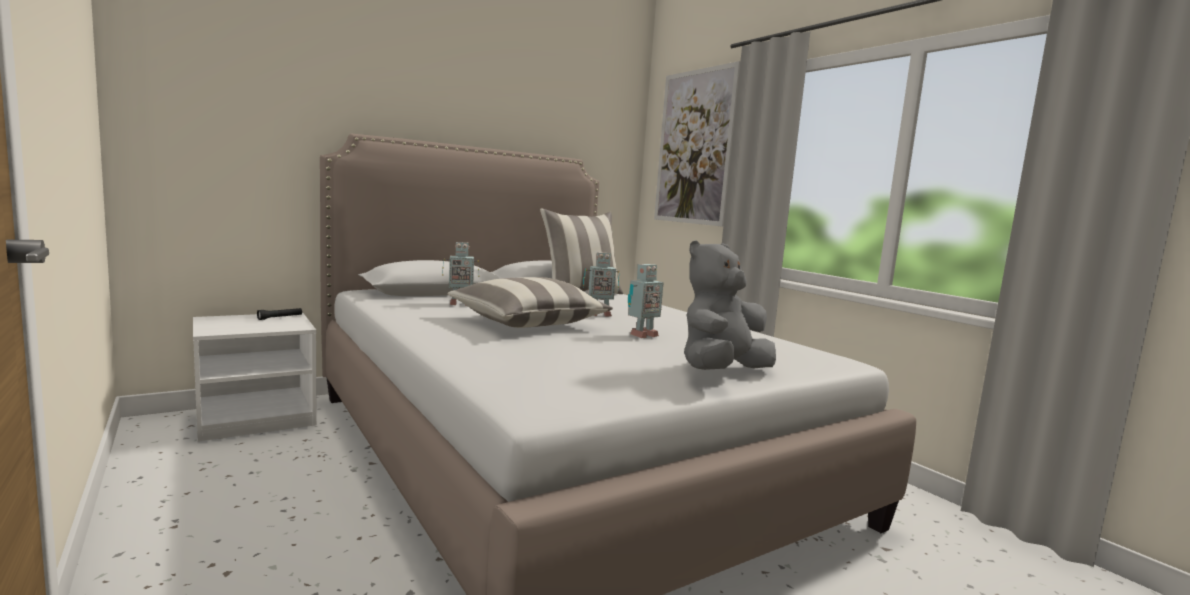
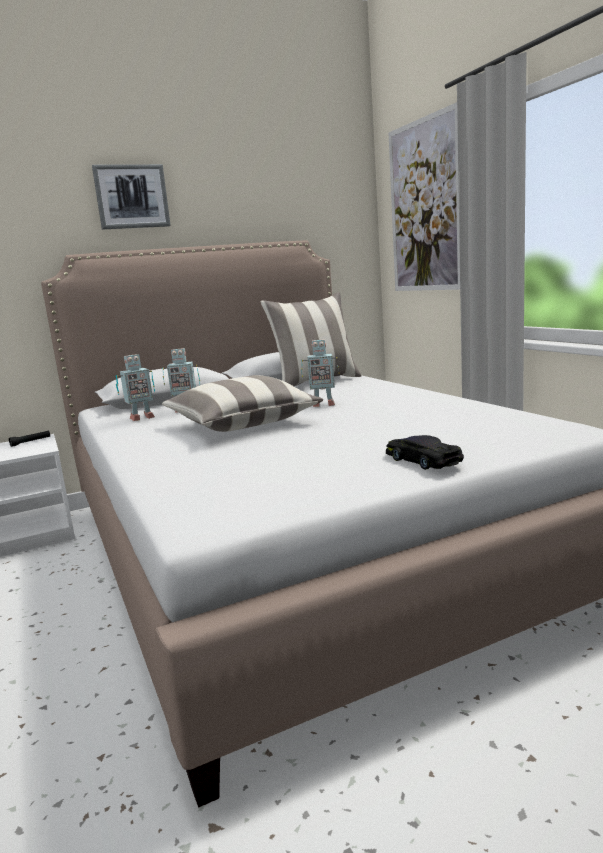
camera: 10 degrees right, 5 degrees up
toy robot [628,264,664,338] -> toy robot moved to [116,354,155,421]
grey plush toy [684,240,776,370] -> black toy car [386,435,464,470]
none -> picture [92,164,171,229]

